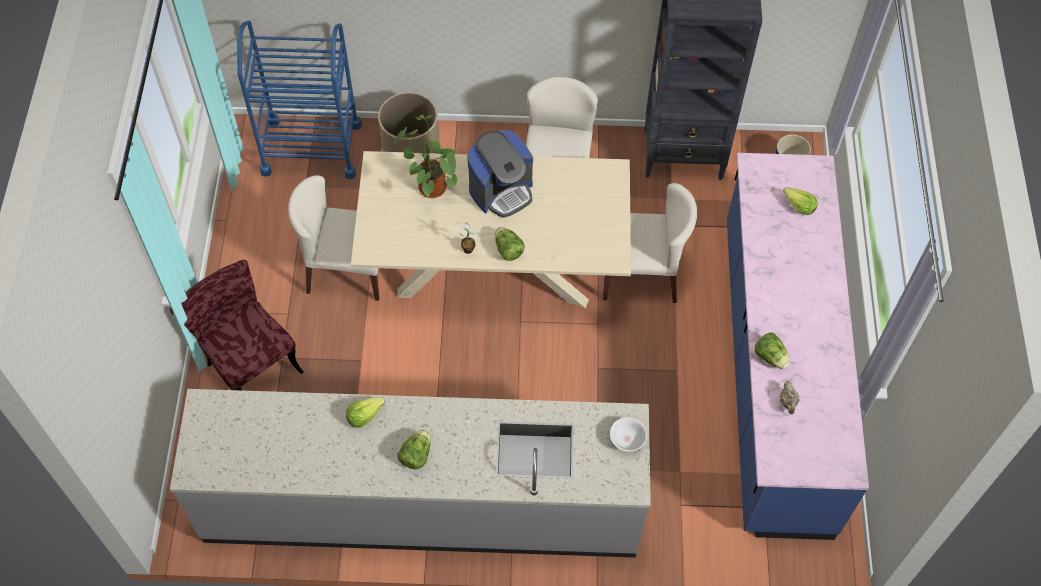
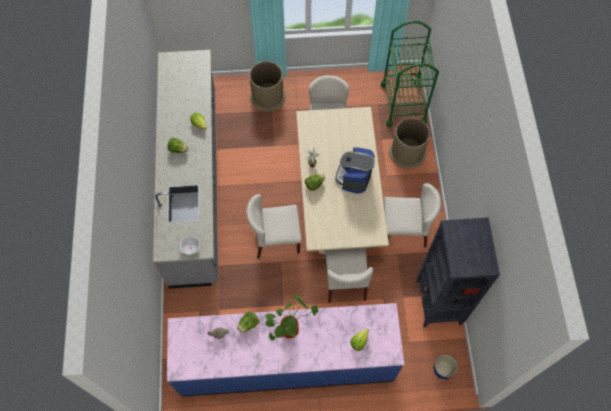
camera: 85 degrees right, 5 degrees up
red chair [170,260,304,390] -> brown trash can [249,61,286,112]
blue cart [237,21,362,179] -> green cart [381,20,439,127]
potted plant [394,115,458,198] -> potted plant moved to [264,295,319,341]
coffee machine [467,130,533,218] -> coffee machine turned 60 degrees clockwise [336,147,375,194]
none -> beige chair [246,194,302,259]

